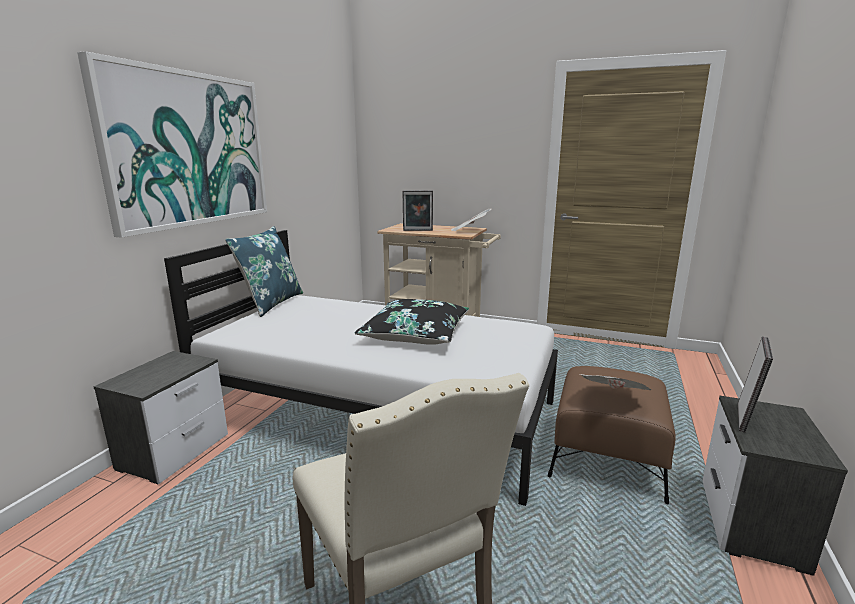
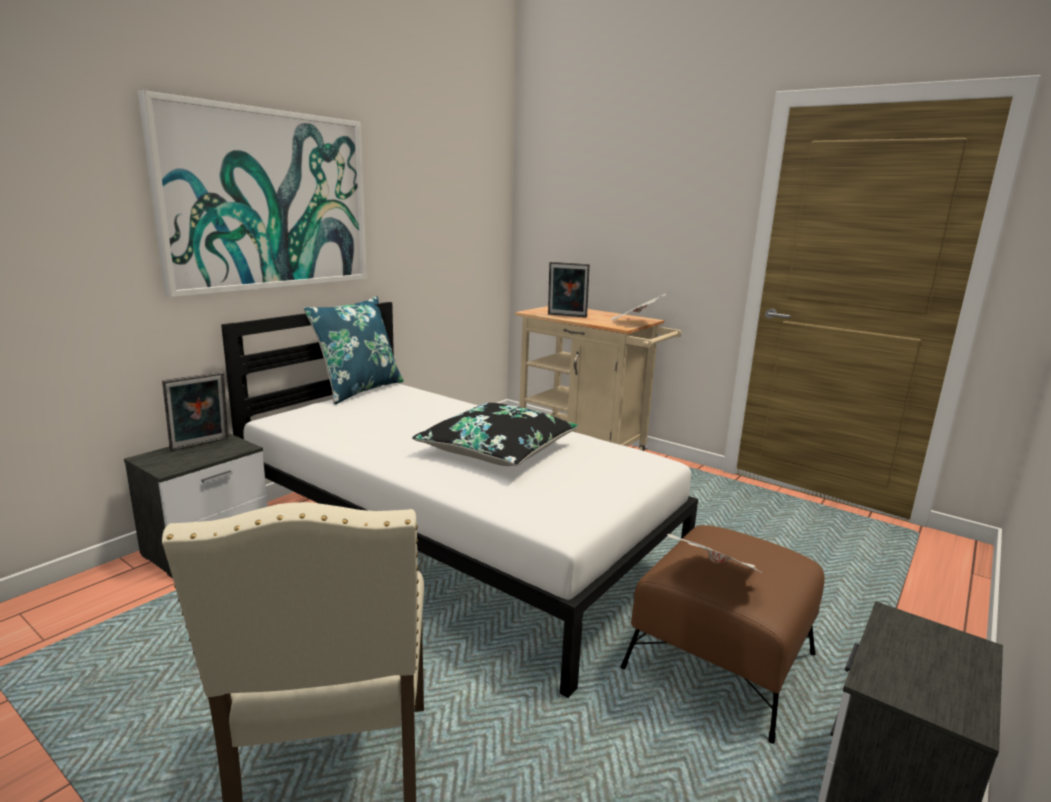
camera: 15 degrees right, 0 degrees up
picture frame [738,336,773,433] -> picture frame moved to [162,372,229,451]

